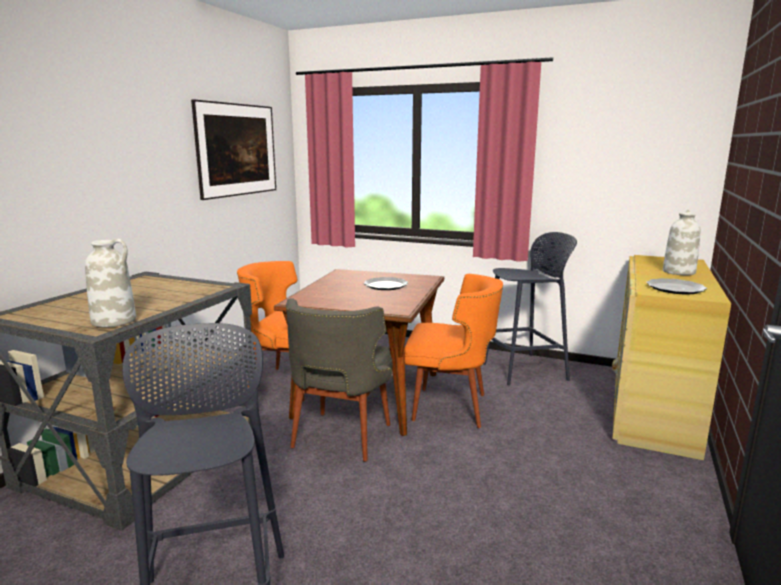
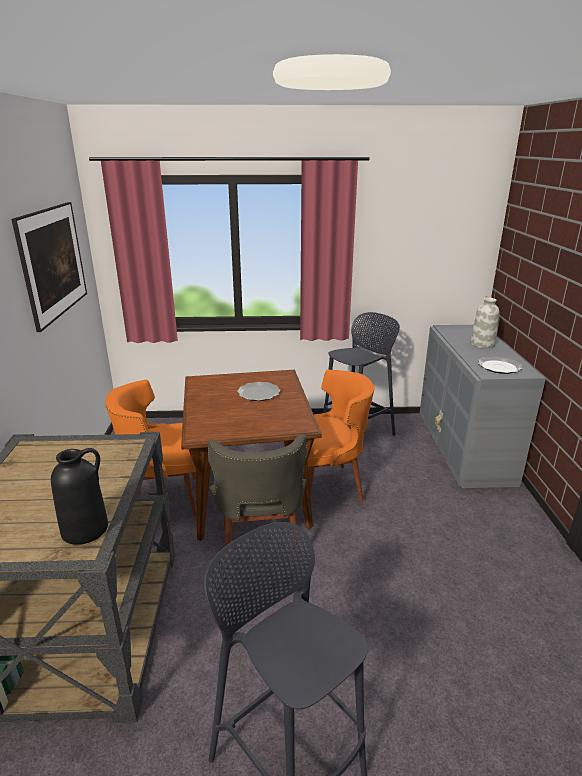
camera: 25 degrees left, 10 degrees up
white vase [85,239,136,327] -> black vase [51,448,108,545]
yellow cabinet [612,255,731,460] -> grey cabinet [419,325,546,488]

